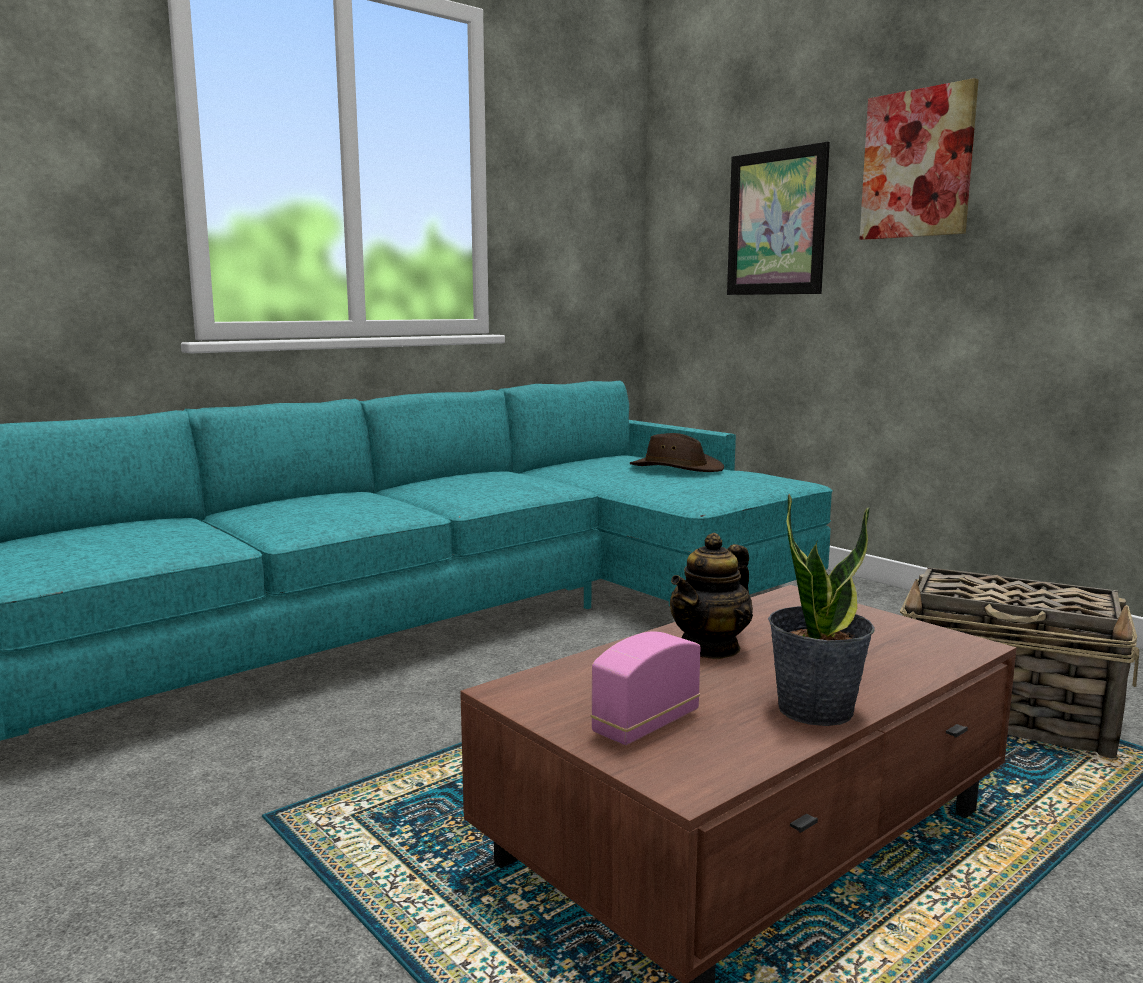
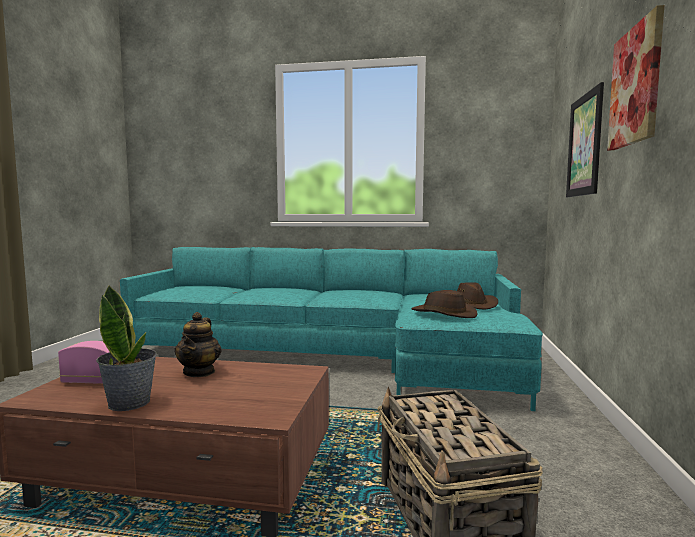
camera: 50 degrees right, 5 degrees down
teapot [670,533,753,659] -> teapot turned 90 degrees counterclockwise [174,312,222,377]
none -> brown hat [412,290,478,318]

